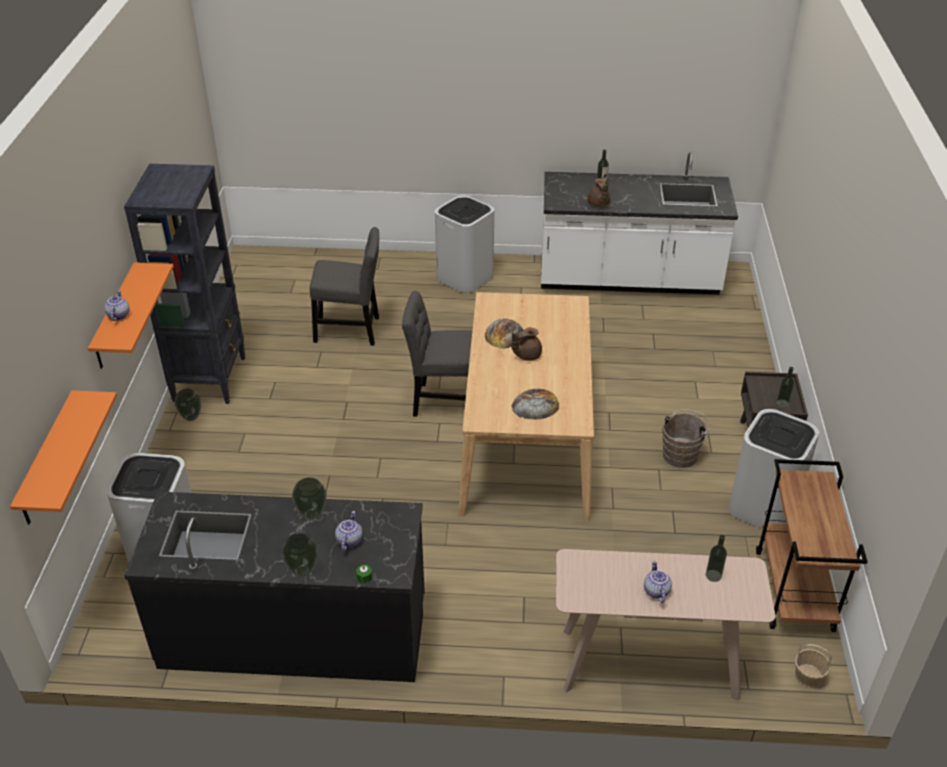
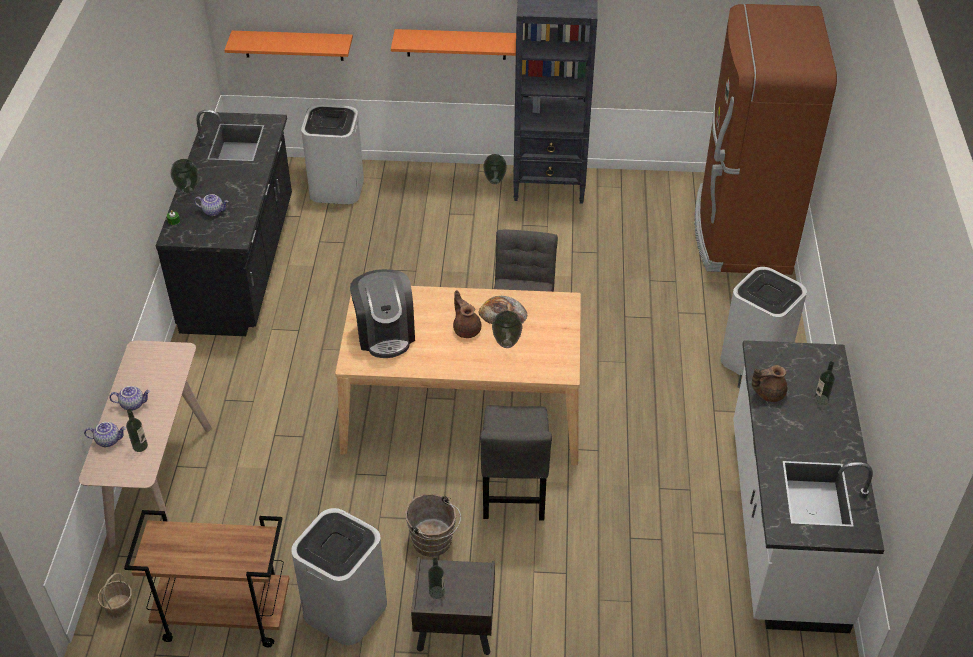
camera: 90 degrees right, 5 degrees up
teapot [105,291,130,321] -> teapot moved to [84,422,126,447]
vase [292,477,327,520] -> vase moved to [492,311,522,348]
grey chair [310,227,379,345] -> grey chair moved to [480,405,552,521]
bread [511,389,559,420] -> coffee machine [350,269,415,358]
none -> brown fridge [694,4,837,275]

